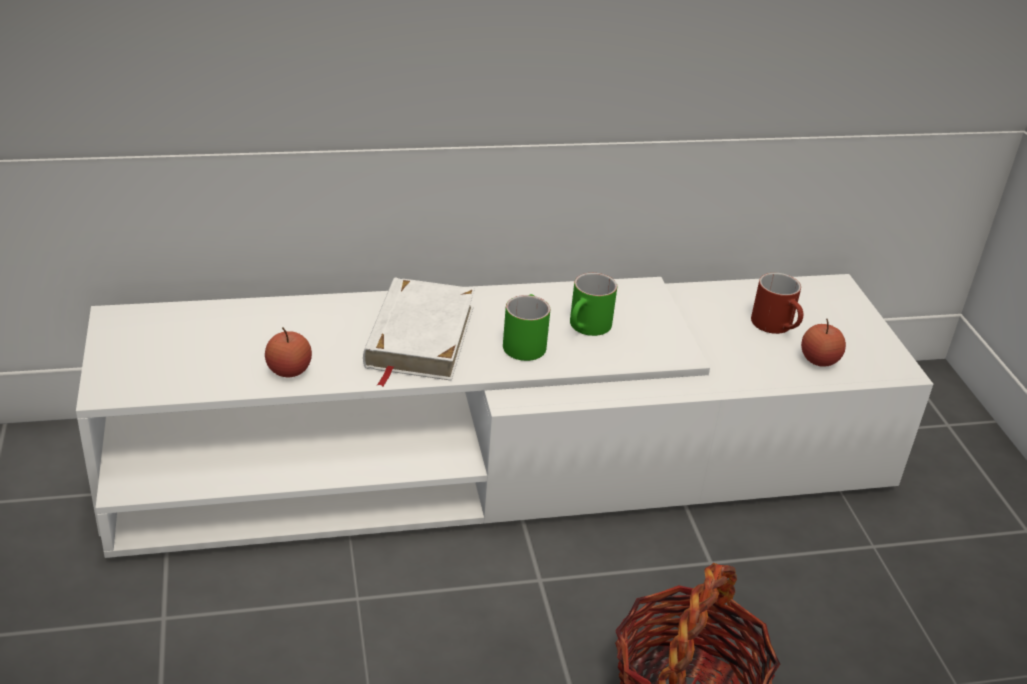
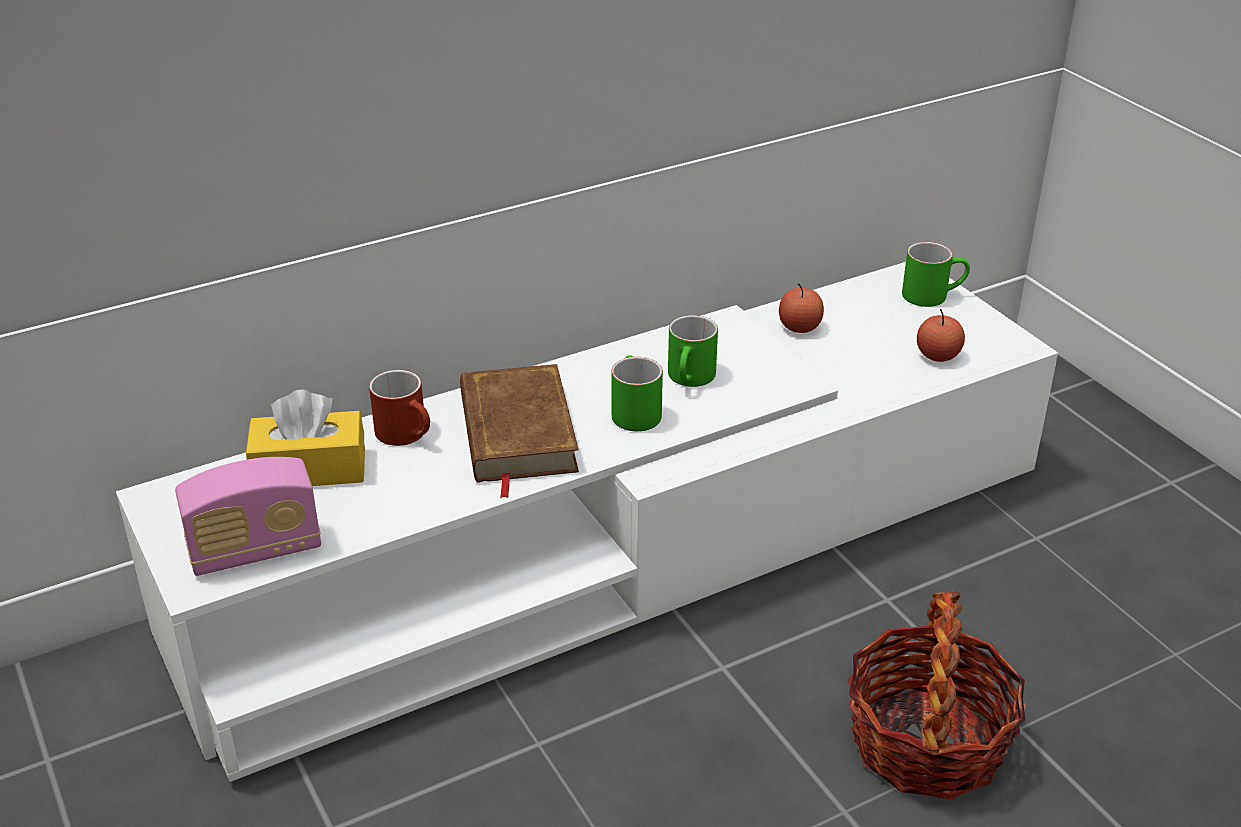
camera: 15 degrees left, 0 degrees up
apple [265,327,312,377] -> apple moved to [779,283,824,333]
white book [363,277,475,387] -> brown book [460,364,579,498]
red mug [751,273,803,334] -> red mug moved to [369,370,430,446]
none -> radio [175,457,321,576]
none -> yellow tissue box [246,390,365,486]
none -> green mug [902,242,970,307]

